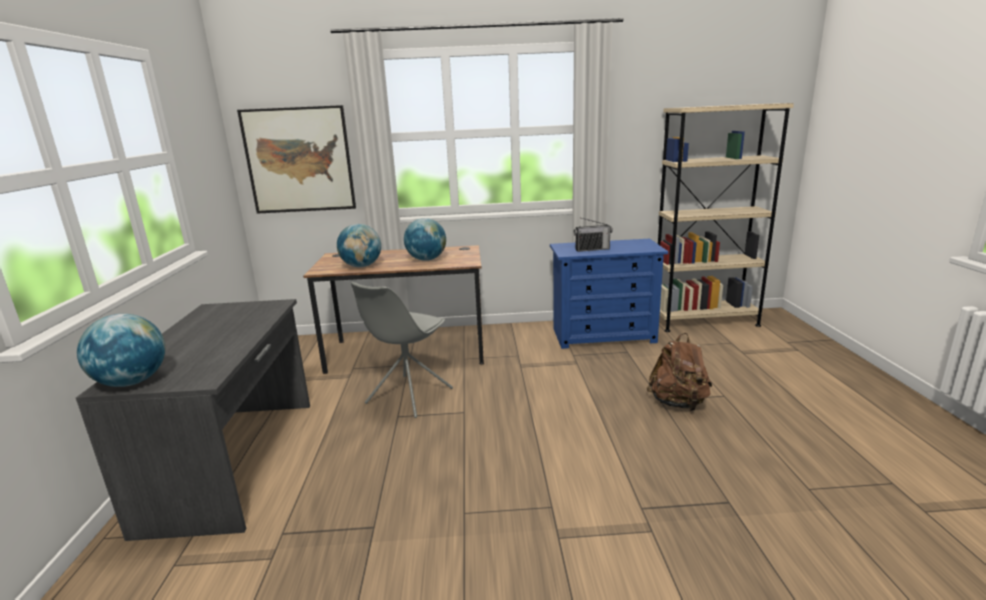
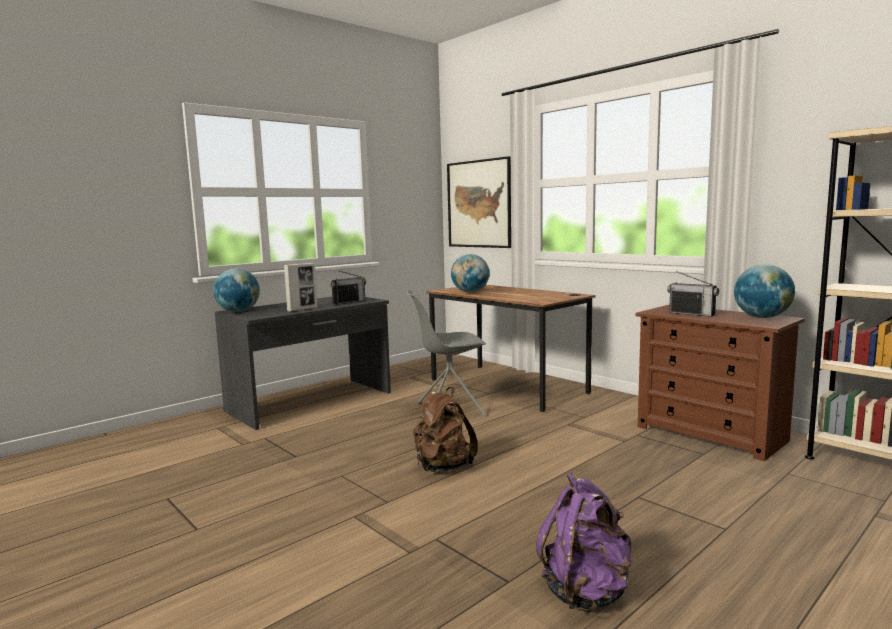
camera: 50 degrees right, 10 degrees down
globe [404,218,446,261] -> globe moved to [734,264,795,318]
blue dresser [550,239,668,349] -> brown dresser [635,305,805,461]
brown backpack [647,333,712,411] -> brown backpack moved to [413,387,478,472]
none -> picture frame [284,263,317,312]
none -> radio [330,270,366,304]
none -> purple backpack [536,473,631,613]

